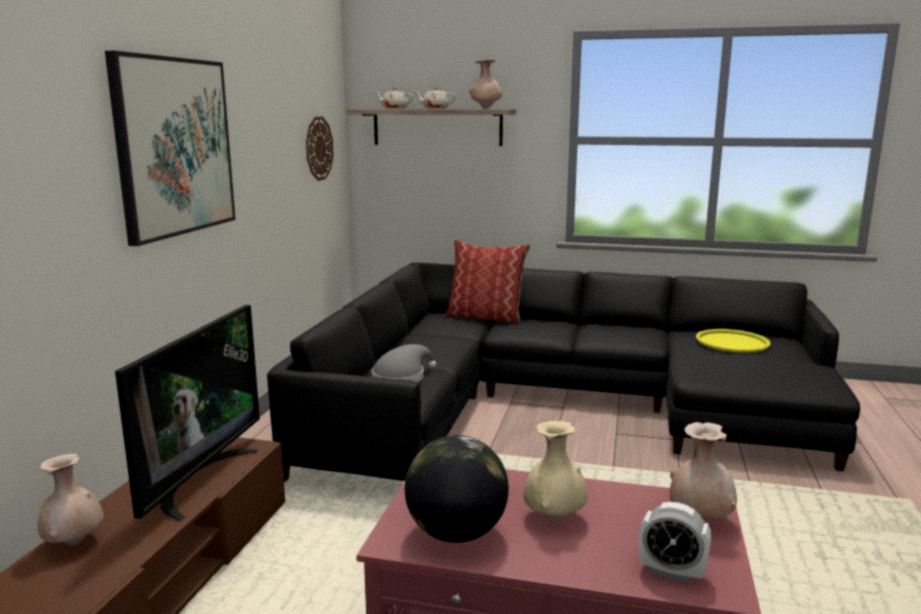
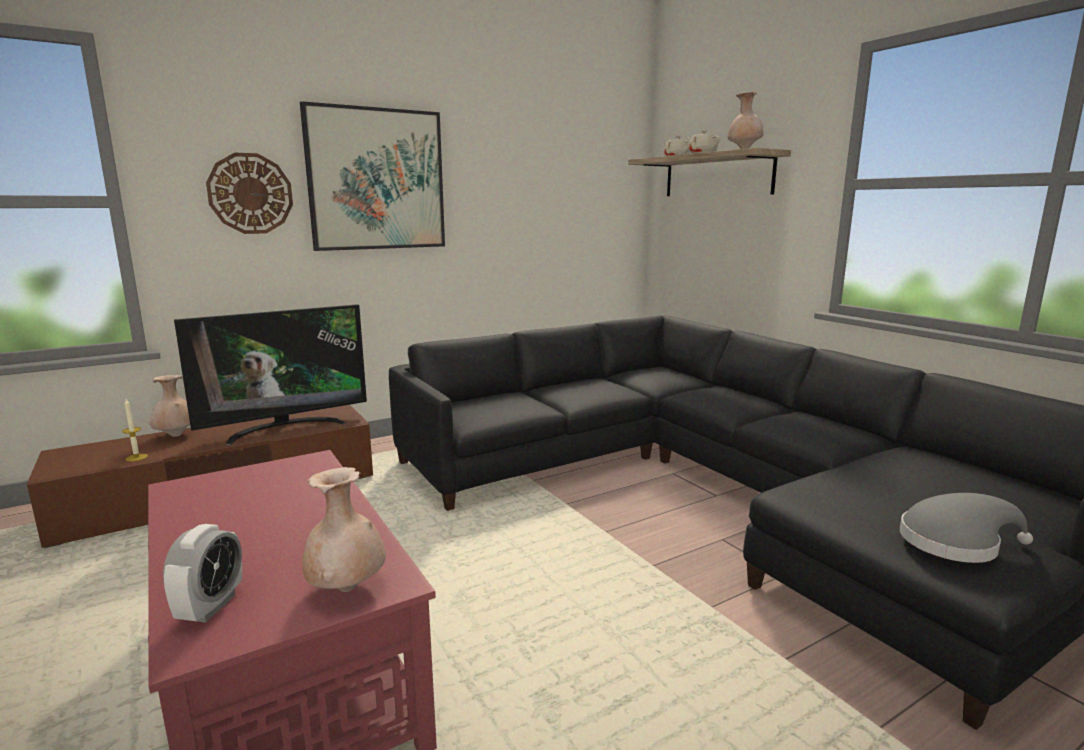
camera: 45 degrees right, 0 degrees up
wall clock [306,117,334,181] -> wall clock moved to [206,153,293,234]
grey hat [372,344,436,382] -> grey hat moved to [900,493,1033,563]
globe [405,435,509,543] -> none
pillow [445,240,530,325] -> none
beige vase [524,421,588,520] -> none
alarm clock [638,502,711,583] -> alarm clock turned 150 degrees counterclockwise [163,524,242,623]
yellow tray [696,329,771,353] -> none
none -> candle [122,399,148,462]

